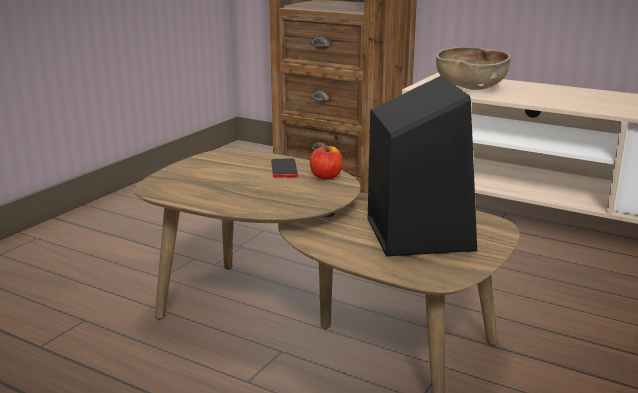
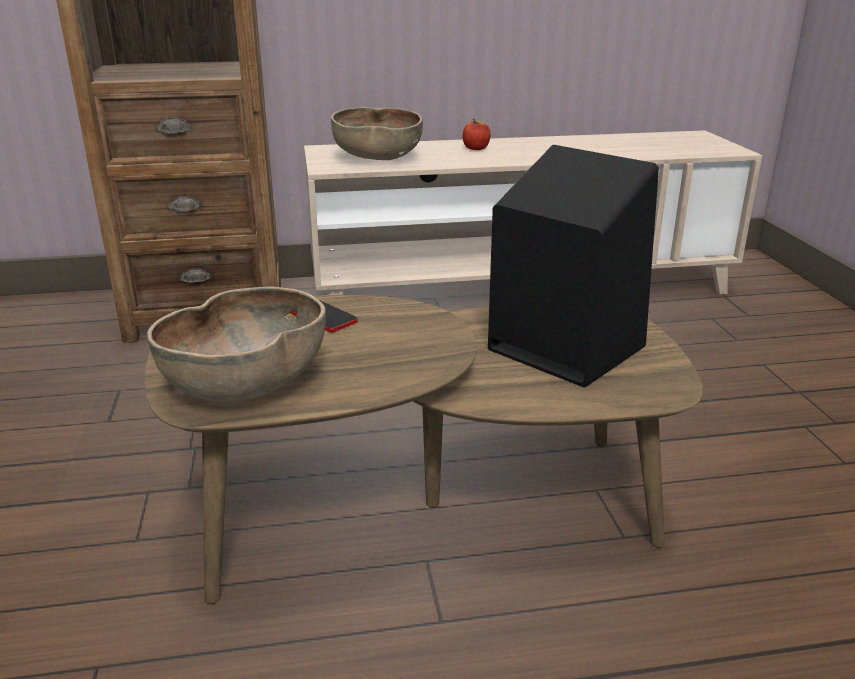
camera: 40 degrees left, 5 degrees up
apple [310,144,343,179] -> apple moved to [462,119,491,150]
none -> brown bowl [147,287,326,402]

